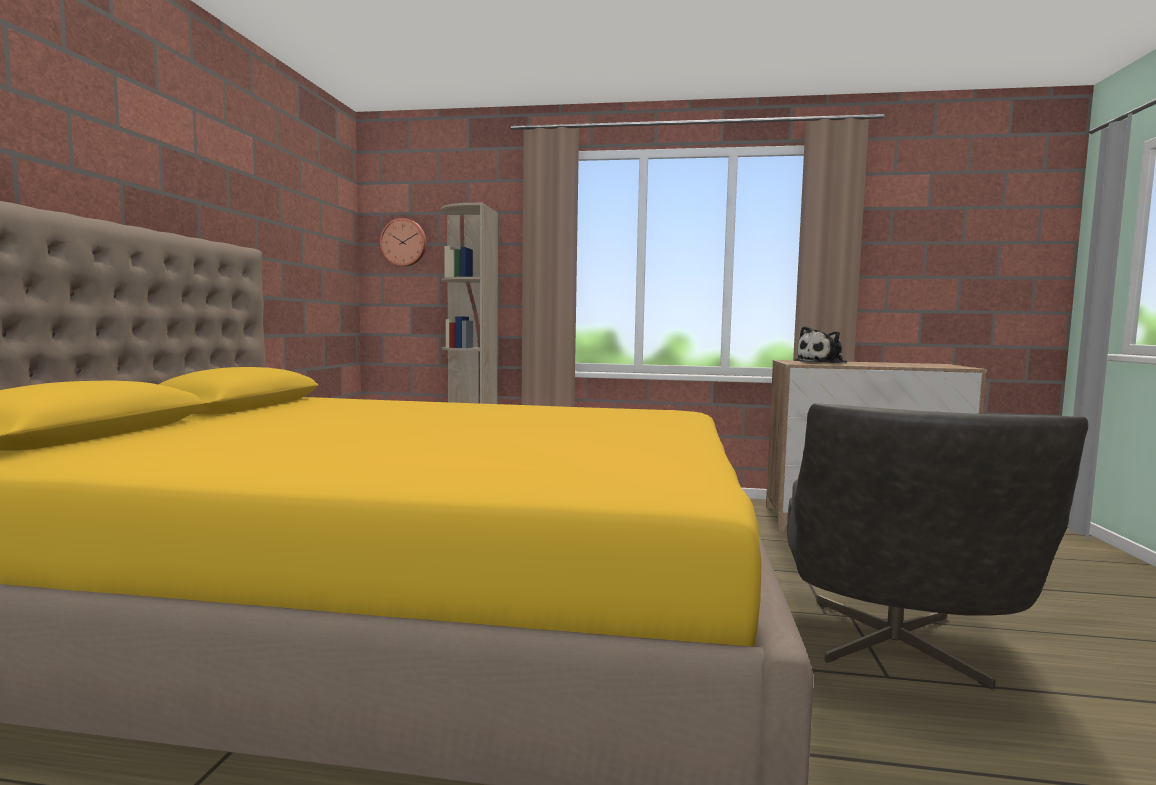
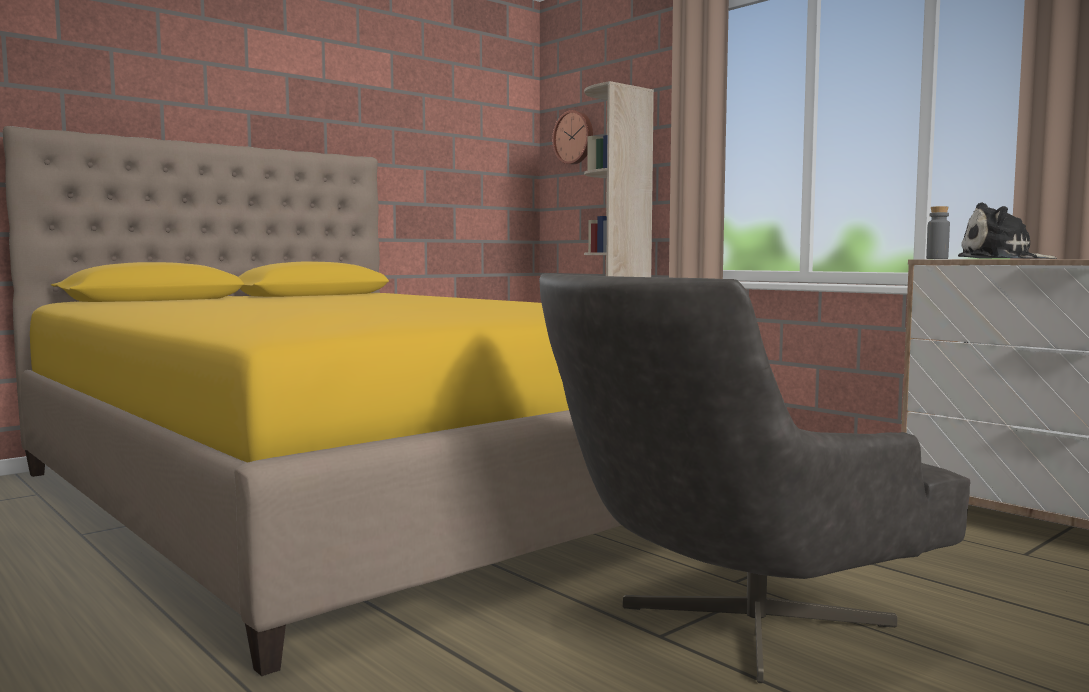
camera: 40 degrees right, 0 degrees up
none -> grey bottle [926,206,950,259]

